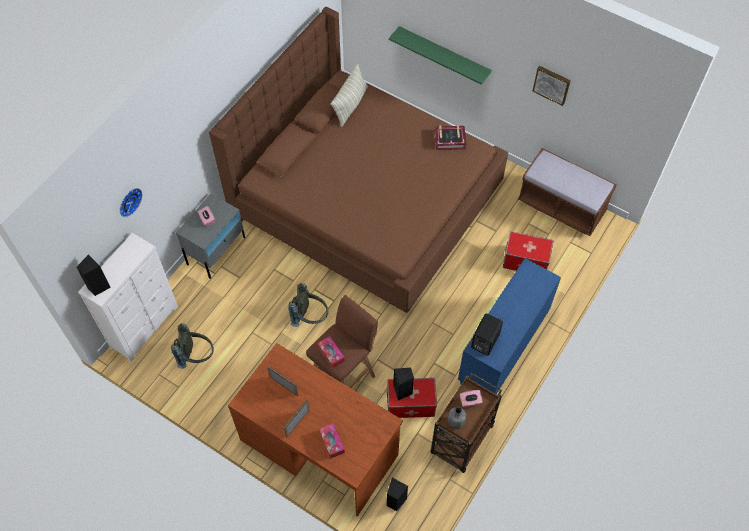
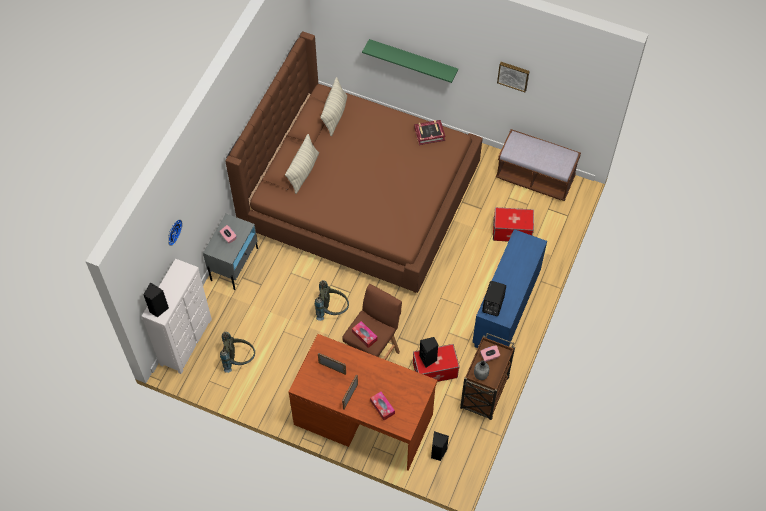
camera: 10 degrees left, 0 degrees up
none -> pillow [285,134,319,194]

